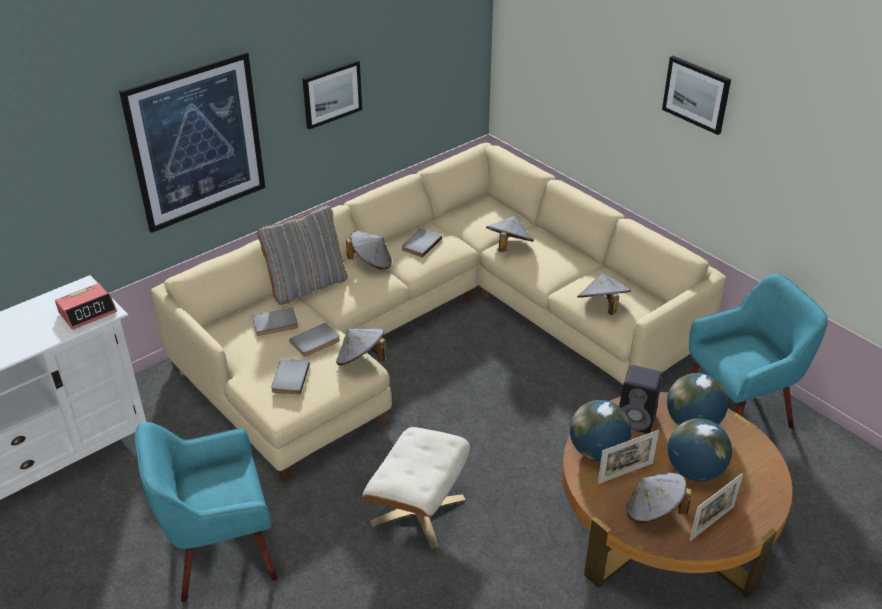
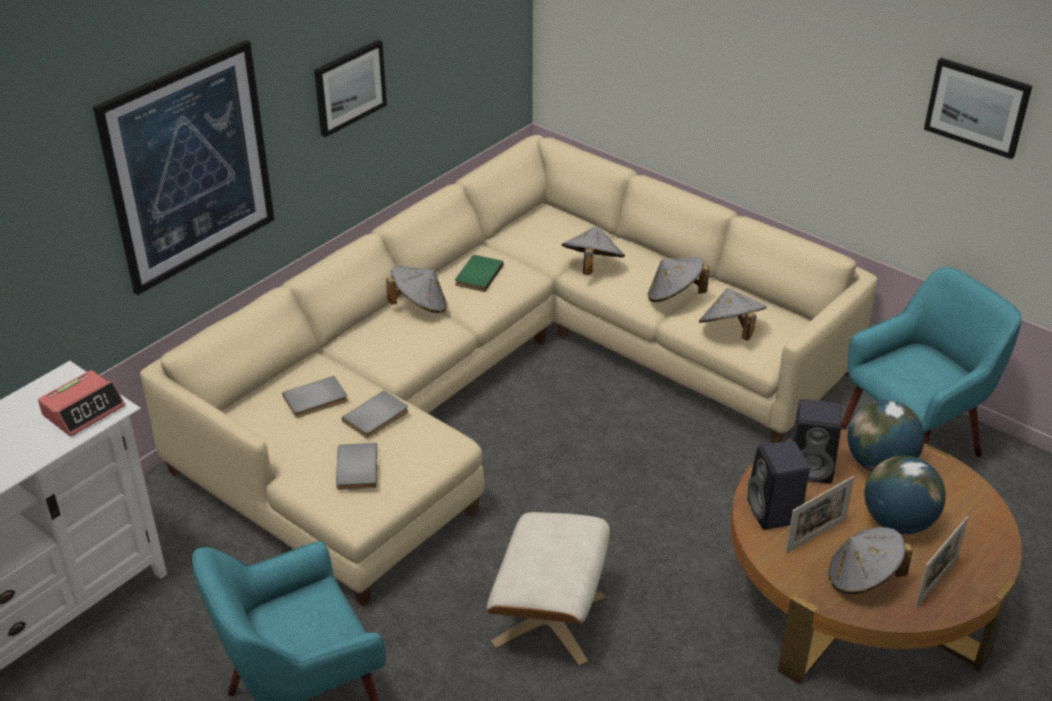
camera: 10 degrees left, 0 degrees up
grey pillow [257,205,348,305] -> none
grey hat [336,329,386,365] -> grey hat moved to [648,257,709,302]
grey book [402,229,442,257] -> green book [455,255,504,292]
globe [570,400,632,461] -> black speaker [747,441,810,530]
picture [662,56,731,135] -> picture moved to [924,58,1032,159]

